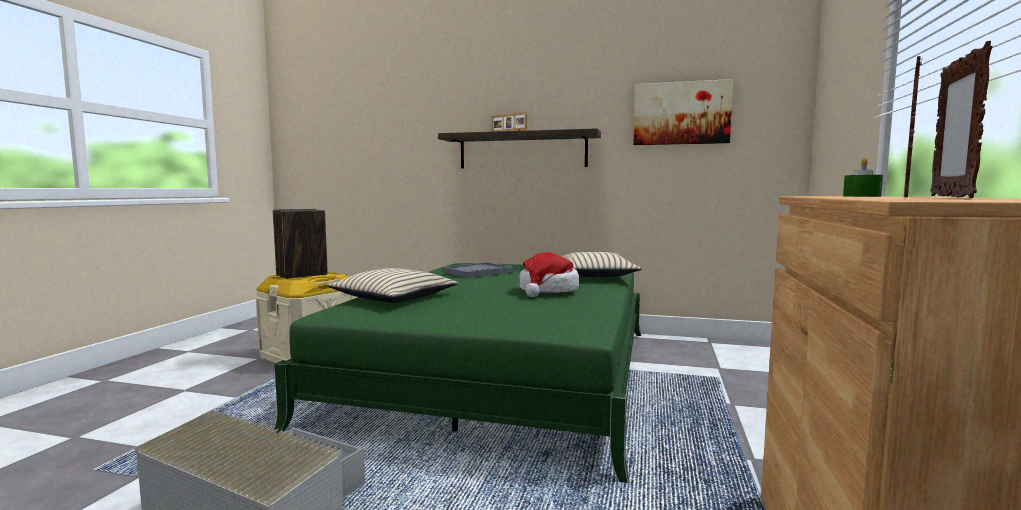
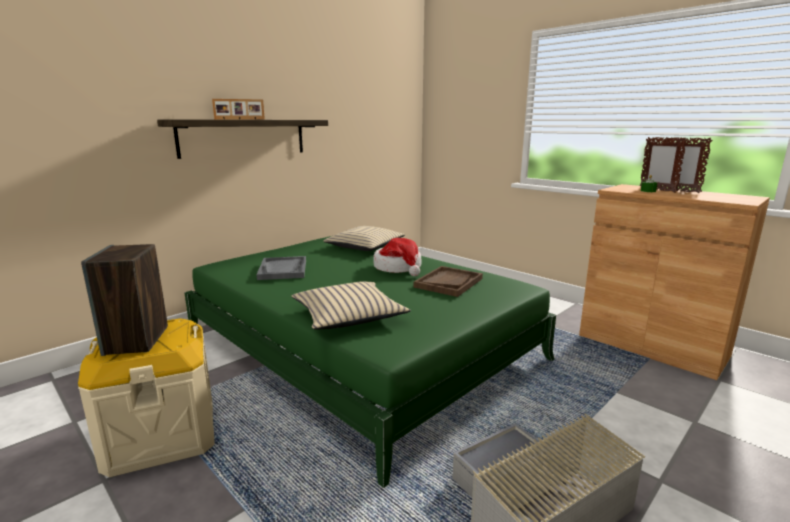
camera: 60 degrees left, 10 degrees up
picture [633,79,733,145] -> none
none -> brown tray [413,266,483,297]

